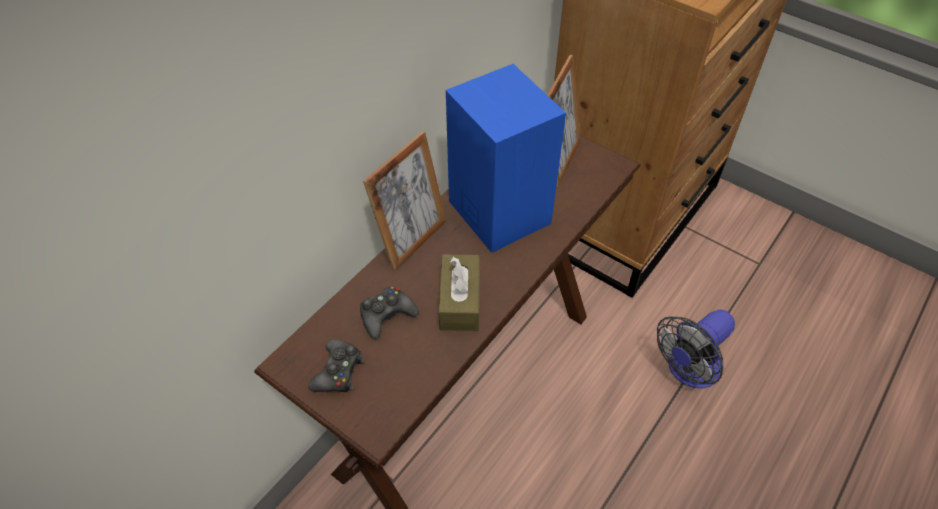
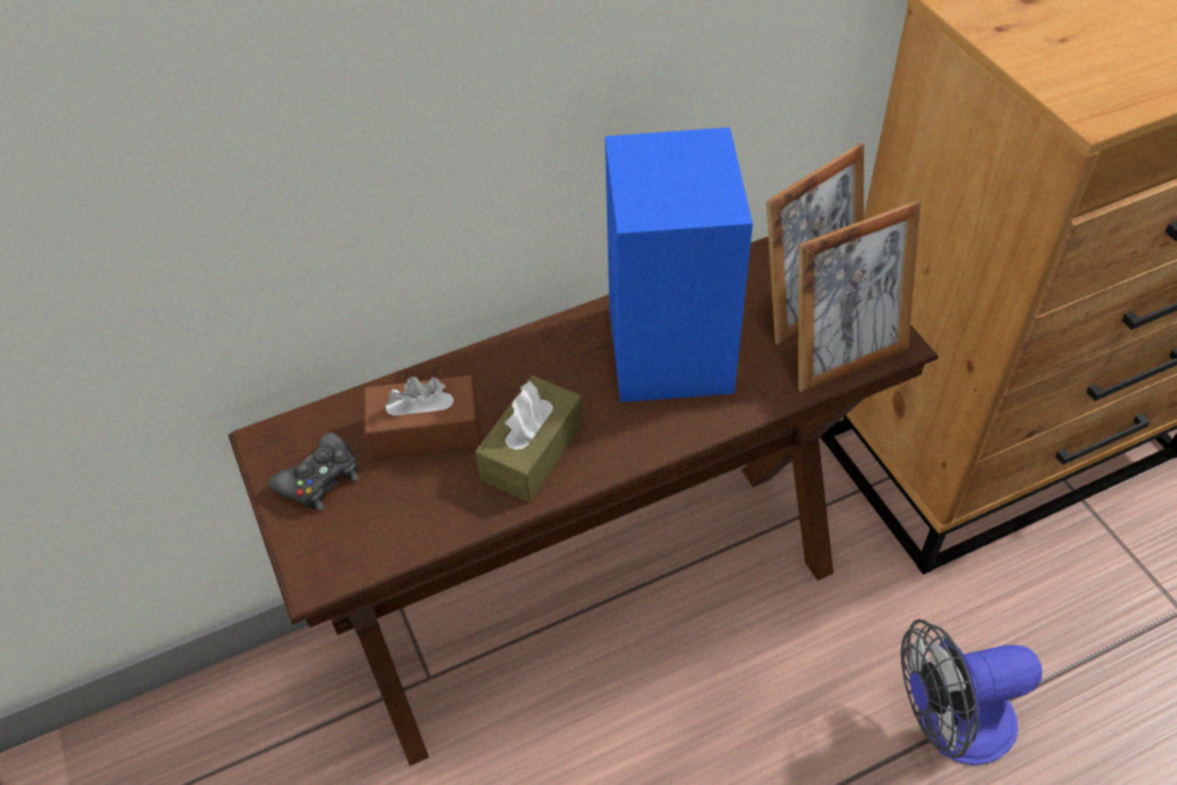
camera: 30 degrees right, 0 degrees up
black game controller [360,287,419,339] -> brown tissue box [364,375,481,460]
picture frame [363,131,447,271] -> picture frame moved to [798,200,921,392]

